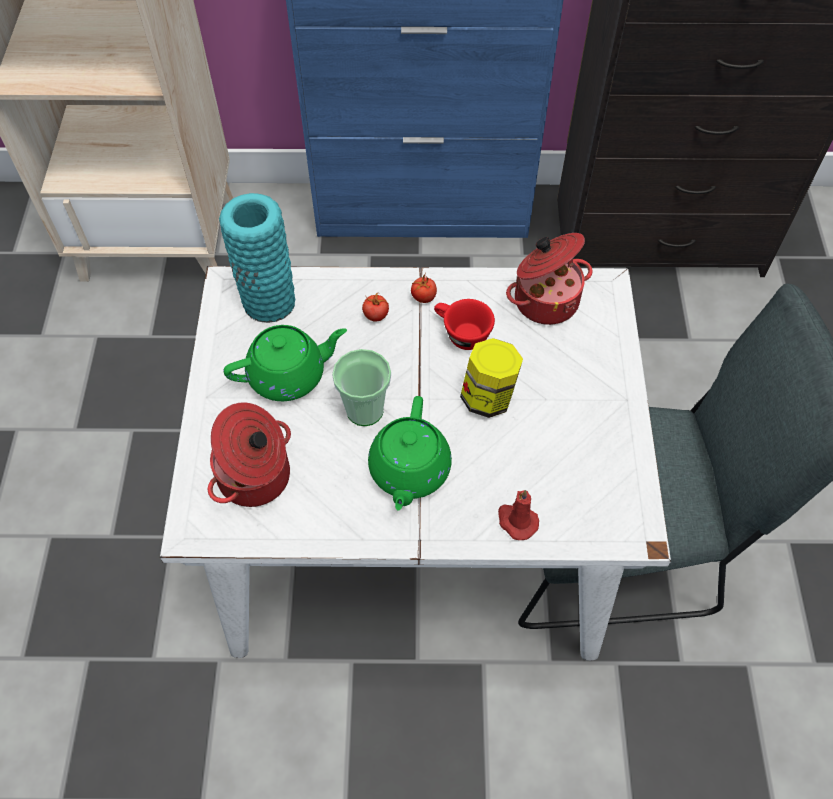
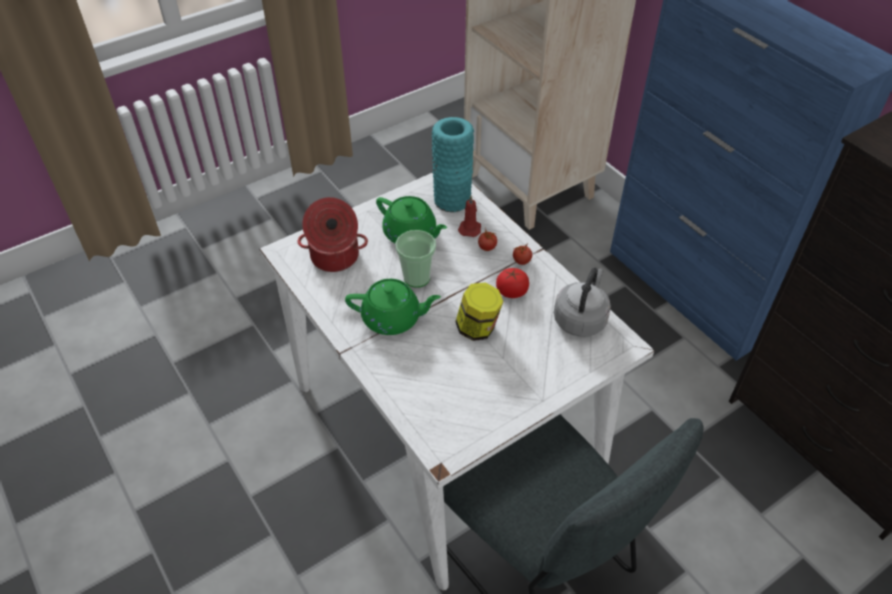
camera: 55 degrees right, 10 degrees down
green teapot [368,396,452,511] -> green teapot turned 150 degrees counterclockwise [345,279,441,335]
red cup [434,299,495,350] -> tomato [496,268,529,298]
red candle [498,490,539,540] -> red candle moved to [458,196,481,237]
cooking pot [506,233,593,325] -> grey kettle [554,267,611,337]

